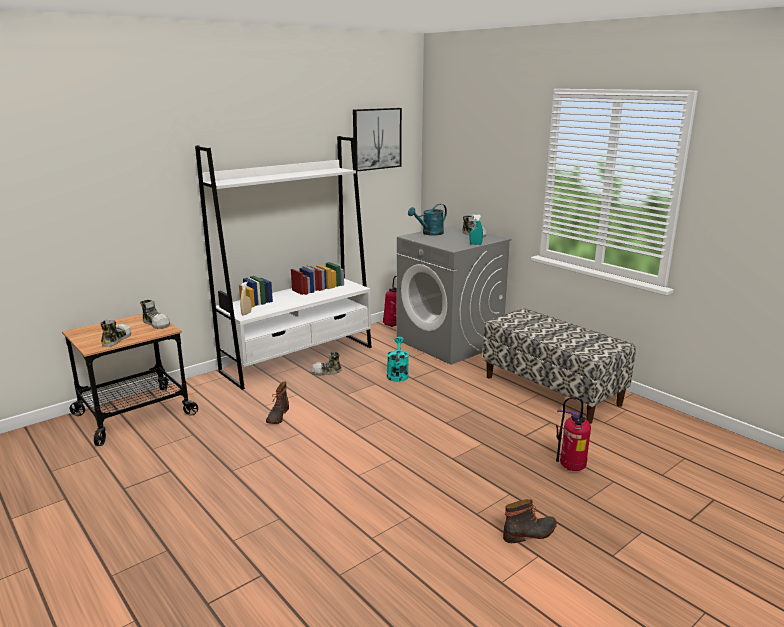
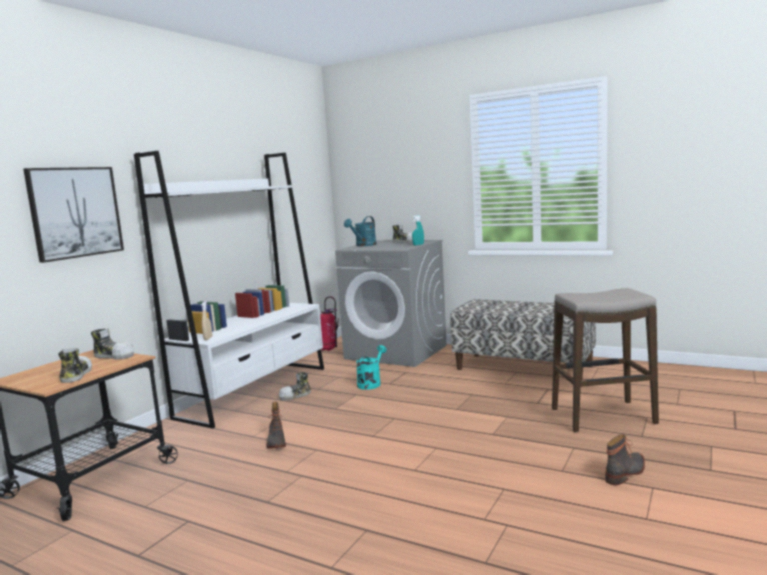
camera: 20 degrees left, 10 degrees down
picture [353,108,402,172] -> picture moved to [23,167,124,263]
turquoise watering can [387,337,409,382] -> turquoise watering can turned 45 degrees clockwise [356,345,387,390]
fire extinguisher [556,397,591,471] -> stool [552,288,659,432]

